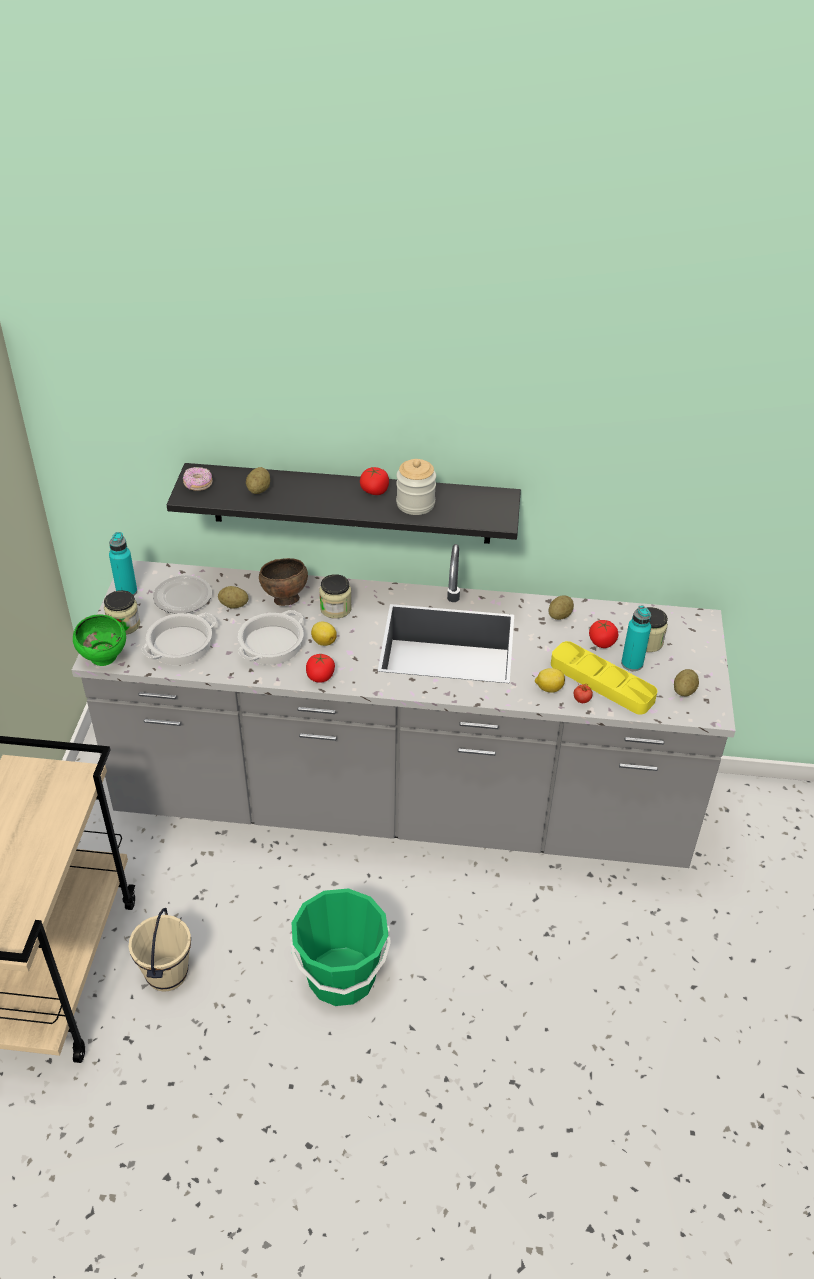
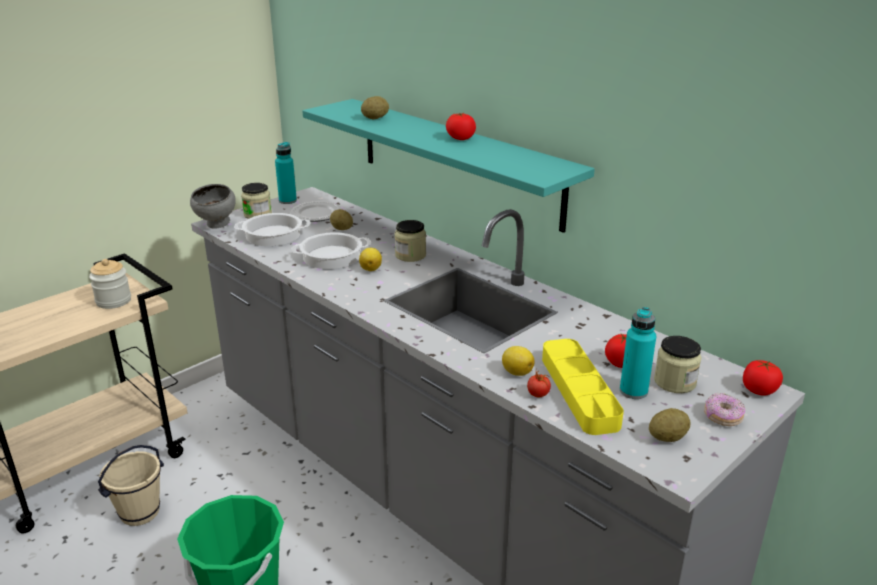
camera: 40 degrees right, 15 degrees down
green bowl [73,614,126,666] -> grey bowl [190,184,236,229]
black shelf [167,463,521,544] -> turquoise shelf [302,99,595,233]
donut [183,467,213,491] -> donut moved to [704,393,745,426]
brown bowl [259,558,308,606] -> none
tomato [306,654,335,683] -> tomato moved to [743,360,783,396]
jar [396,459,436,515] -> jar moved to [89,259,131,309]
potato [548,595,574,620] -> none

